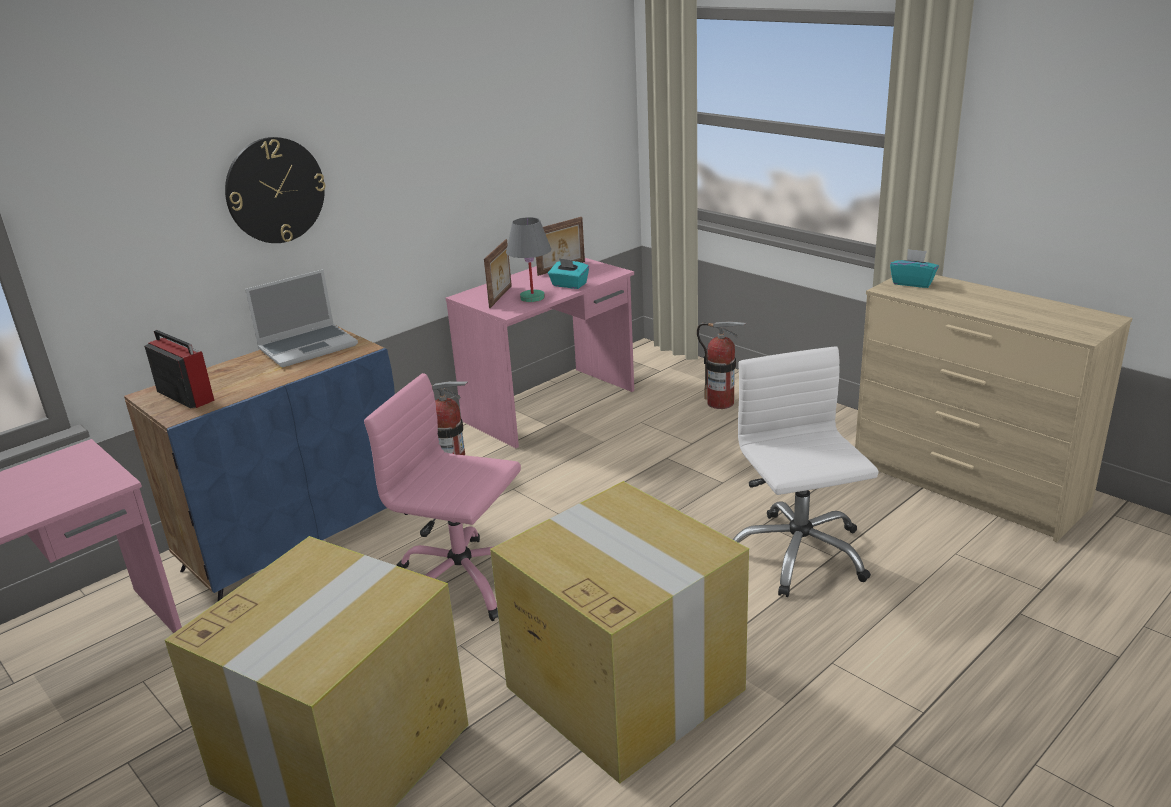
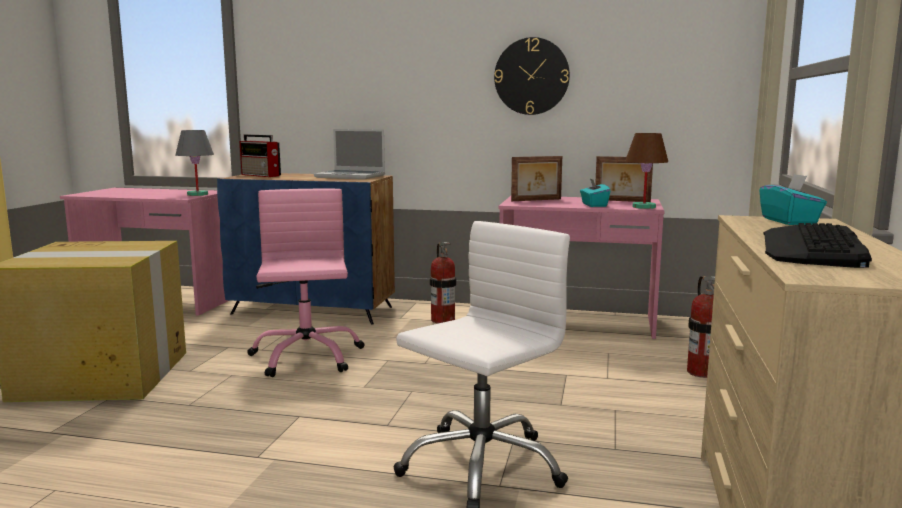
camera: 55 degrees right, 15 degrees down
radio [144,330,214,408] -> radio turned 120 degrees clockwise [240,134,281,177]
wall clock [225,137,325,243] -> wall clock moved to [494,37,570,115]
cardboard box [490,481,749,784] -> none
grey table lamp [506,217,551,302] -> grey table lamp moved to [176,130,214,196]
none -> brown table lamp [625,133,668,209]
none -> keyboard [764,223,872,268]

